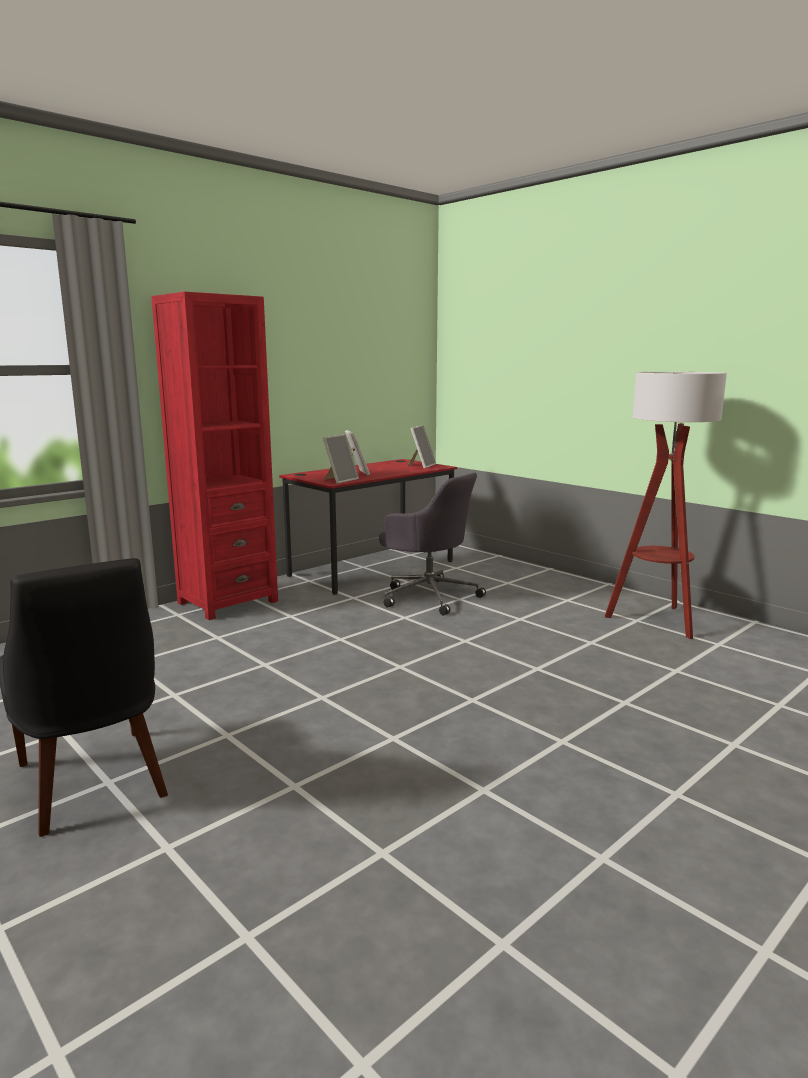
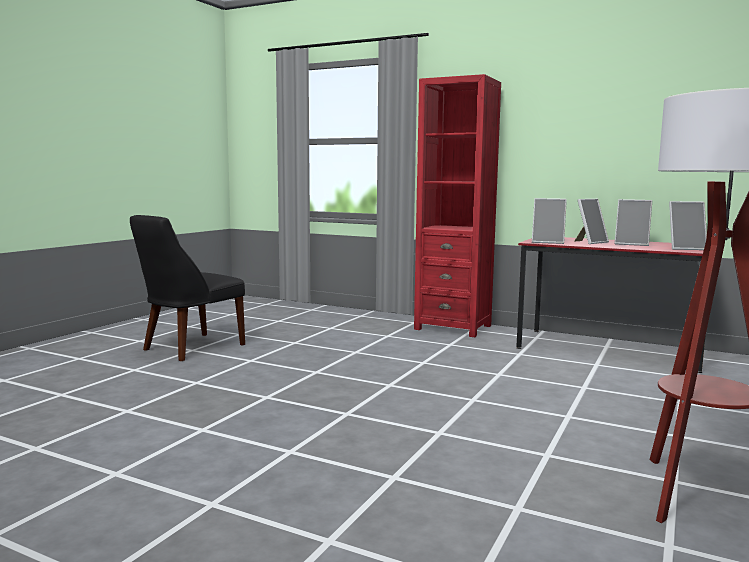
camera: 70 degrees right, 5 degrees down
grey office chair [379,473,486,615] -> none
none -> picture frame [614,199,652,246]

